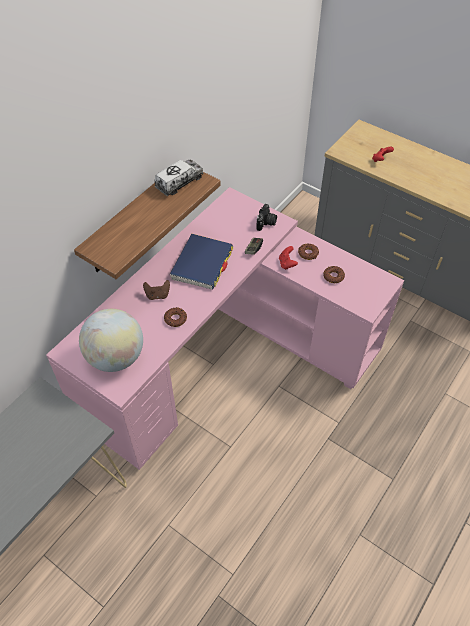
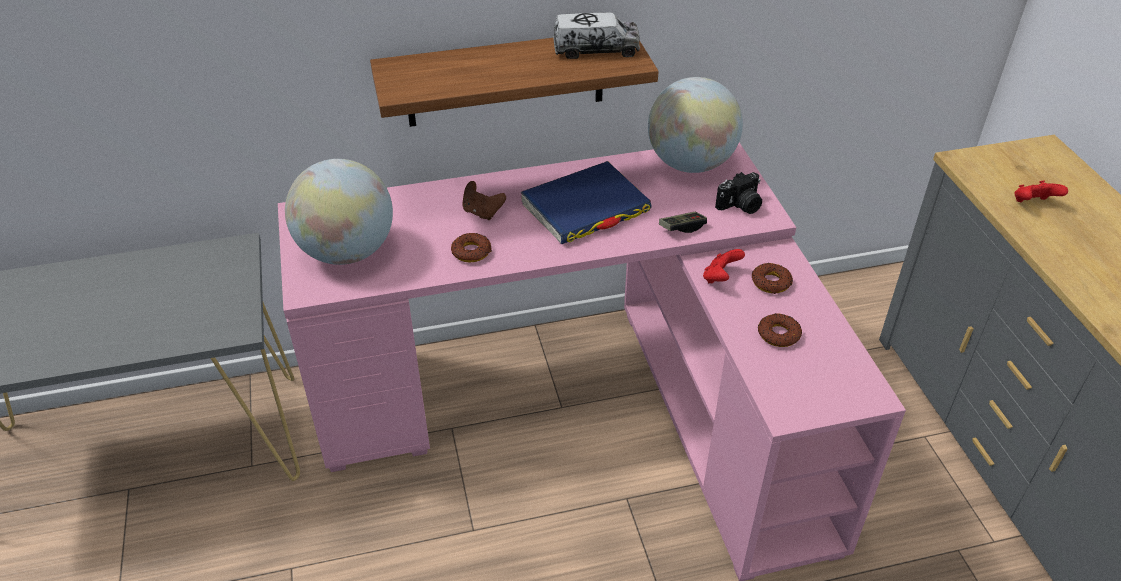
camera: 40 degrees right, 10 degrees down
none -> globe [648,77,743,173]

